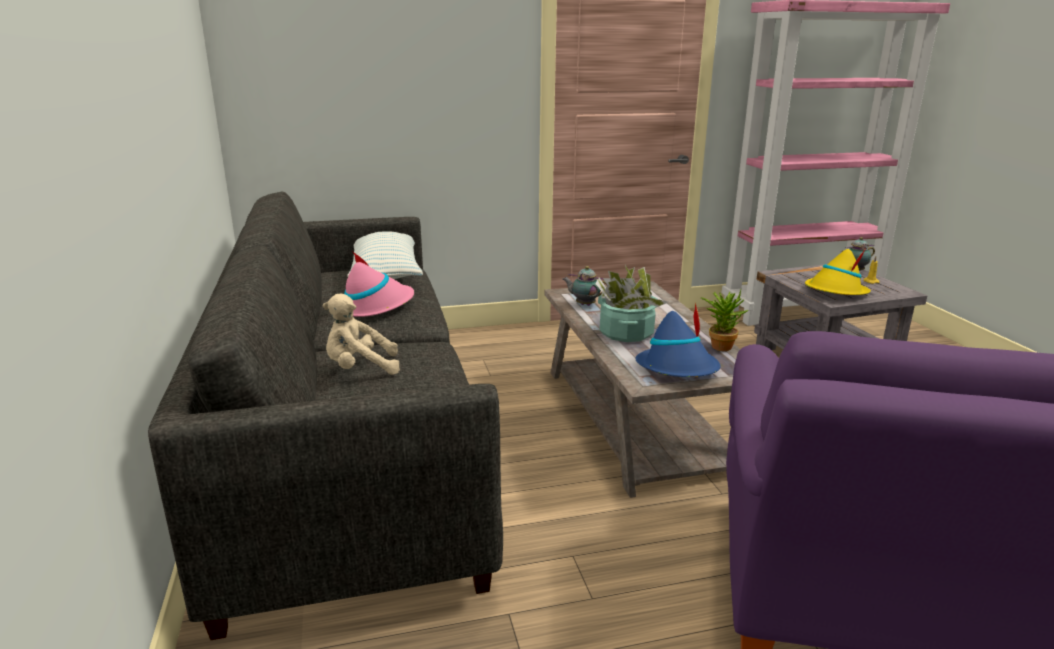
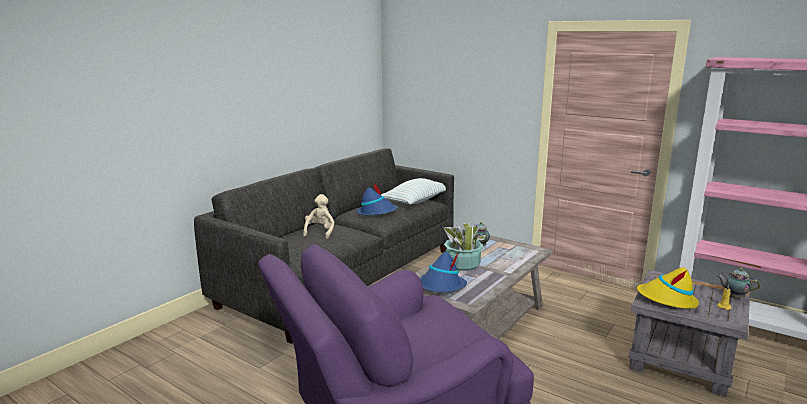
camera: 50 degrees right, 5 degrees down
beige plush toy [322,293,400,375] -> beige plush toy turned 60 degrees clockwise [303,194,335,239]
pink hat [344,251,414,317] -> blue hat [357,183,398,215]
potted plant [700,290,748,351] -> none

